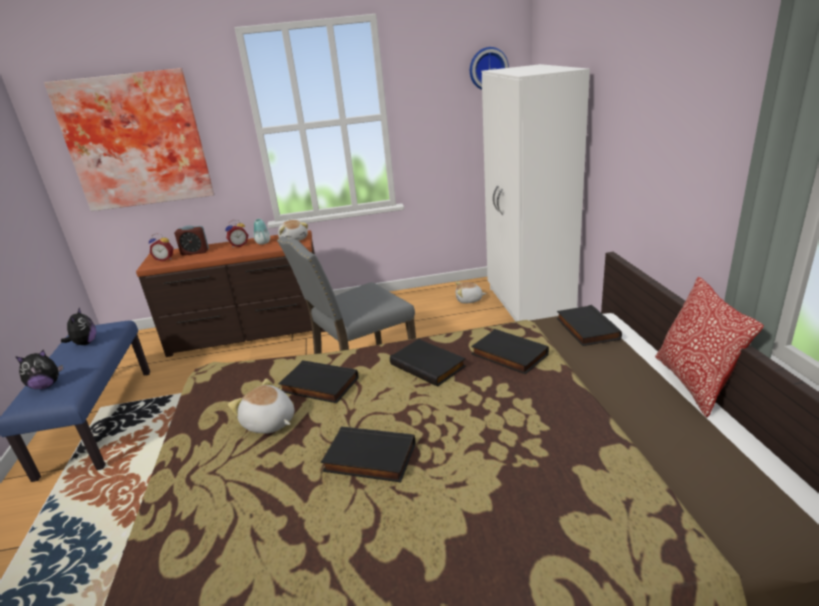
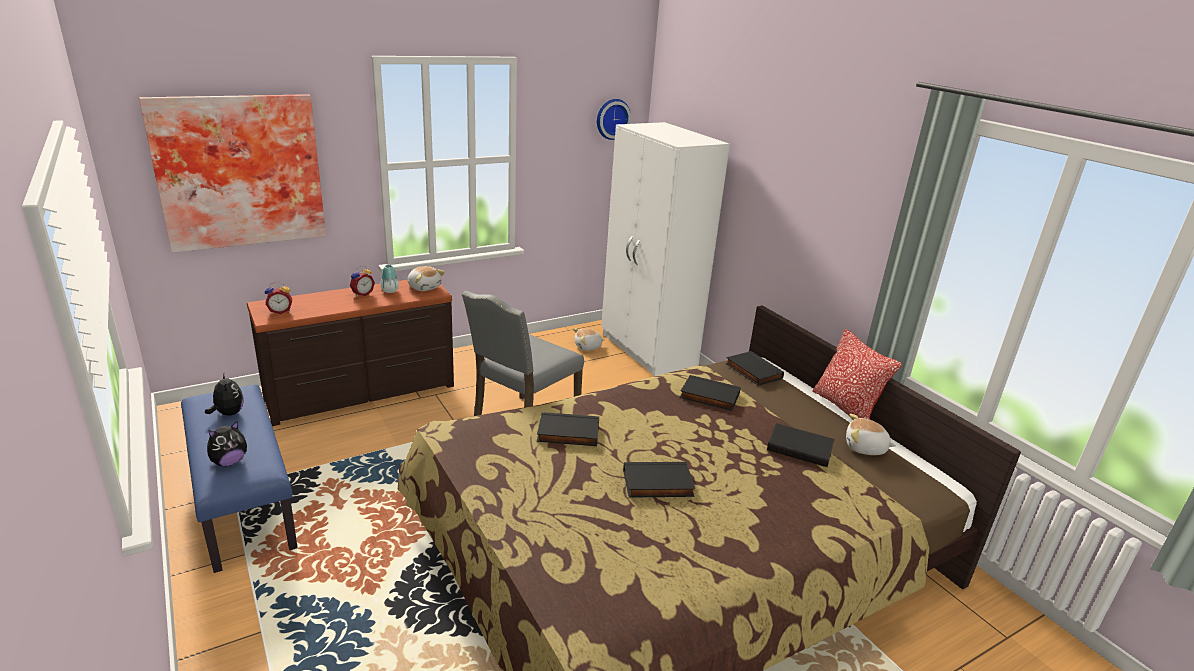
camera: 25 degrees left, 0 degrees up
alarm clock [174,225,209,255] -> none
plush toy [228,379,295,434] -> plush toy moved to [846,414,896,455]
black book [390,339,466,387] -> black book moved to [767,423,835,467]

